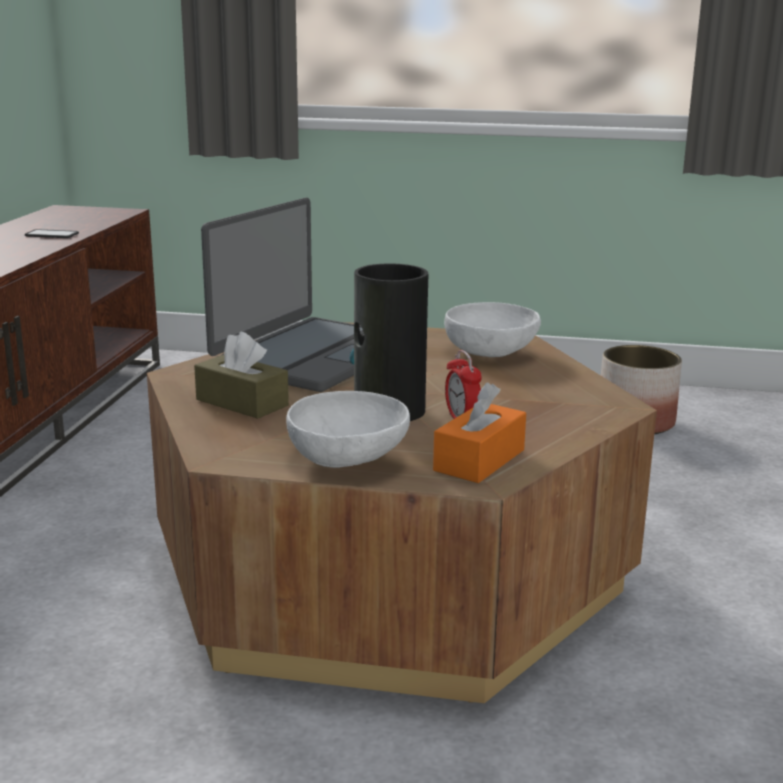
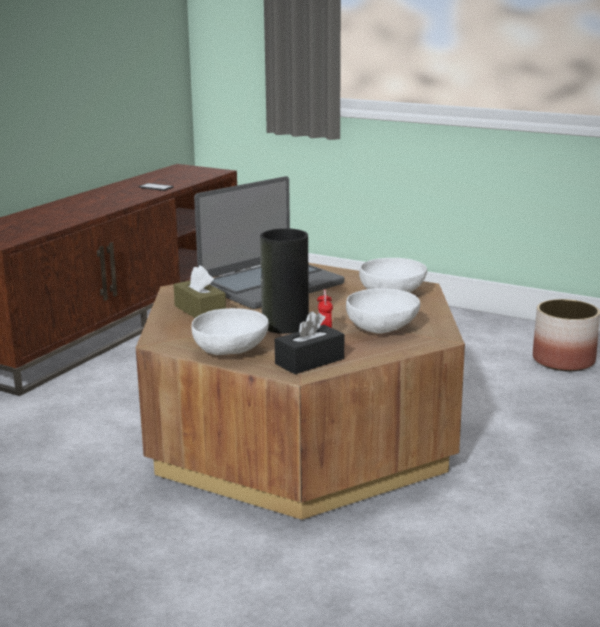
camera: 20 degrees right, 0 degrees up
orange tissue box [433,382,526,483] -> black tissue box [275,311,344,374]
none -> white bowl [346,288,420,333]

